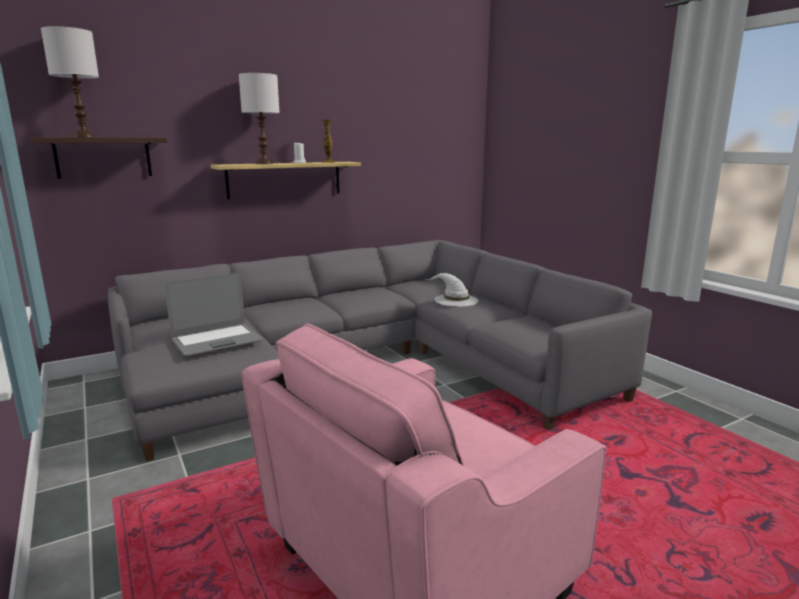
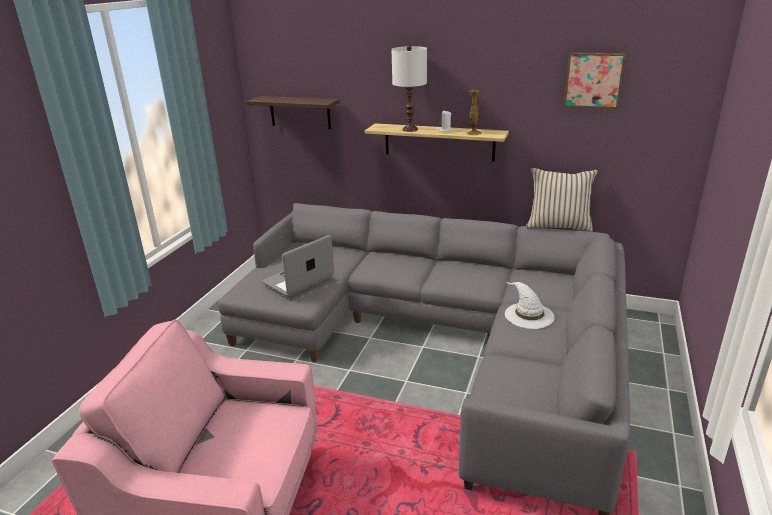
camera: 50 degrees right, 10 degrees up
white table lamp [41,26,99,137] -> none
laptop [164,273,263,356] -> laptop turned 120 degrees clockwise [262,235,334,297]
none -> beige pillow [526,168,598,232]
none -> picture [564,52,626,109]

